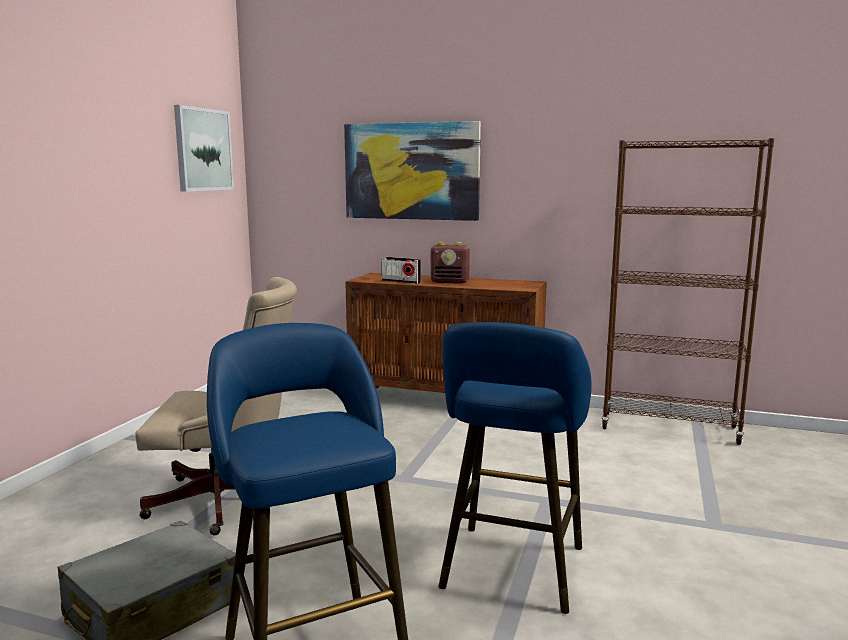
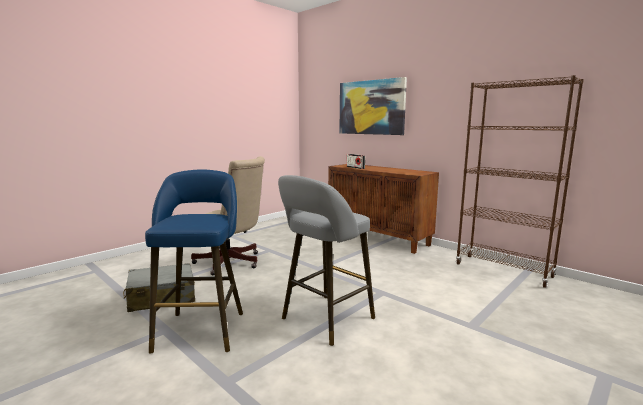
camera: 25 degrees right, 0 degrees up
picture [174,105,234,192] -> none
radio [430,242,470,284] -> none
blue stool [438,322,592,614] -> grey stool [278,175,375,346]

